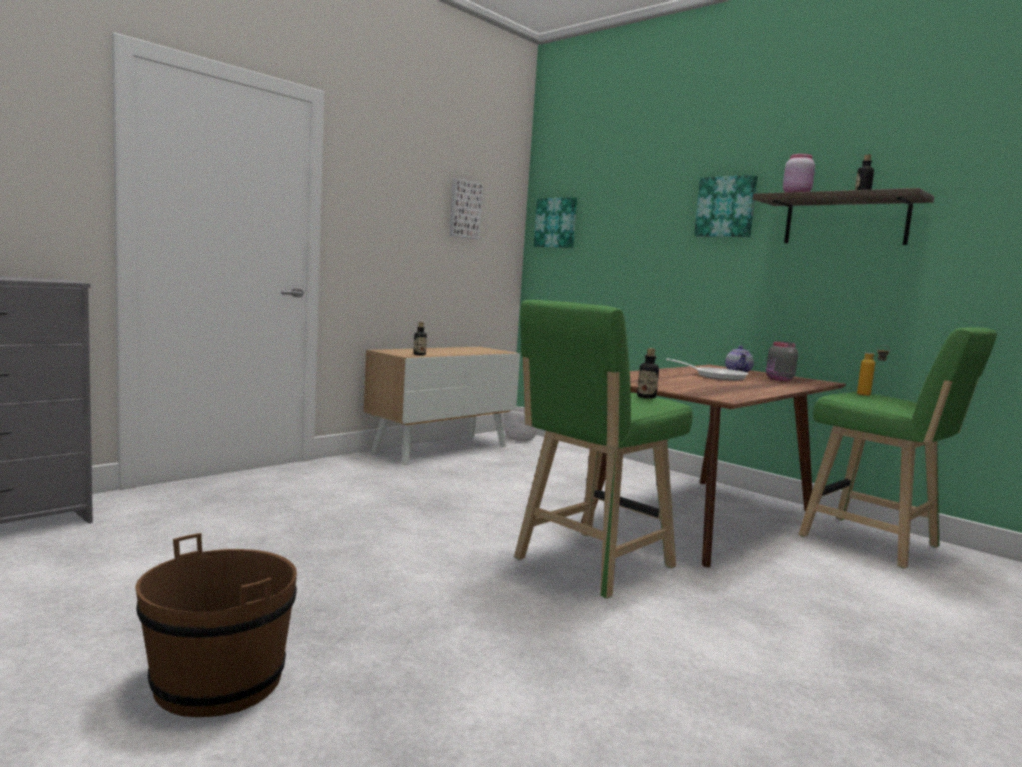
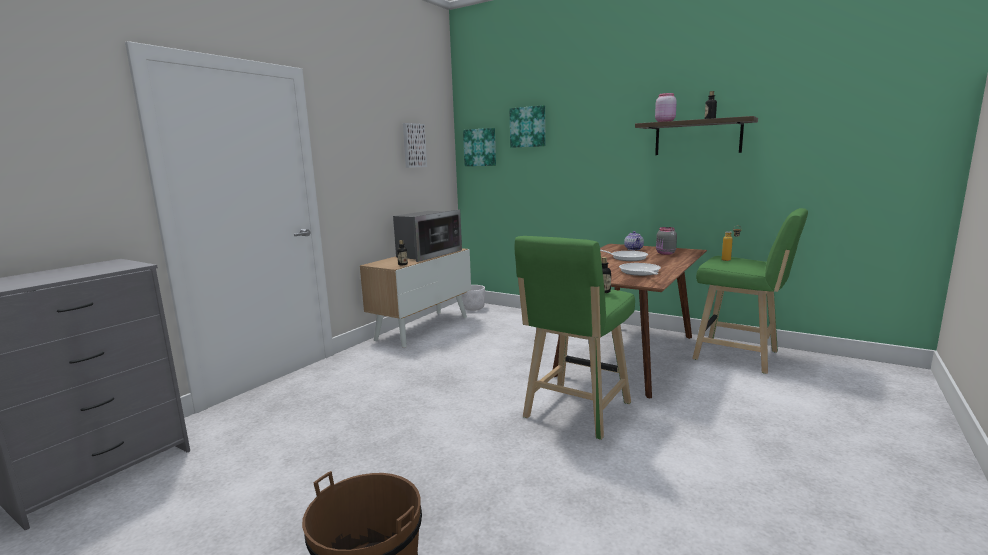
camera: 10 degrees left, 5 degrees up
picture [694,175,757,237] -> picture moved to [509,105,545,148]
none -> microwave [393,209,462,262]
none -> frying pan [619,263,661,276]

